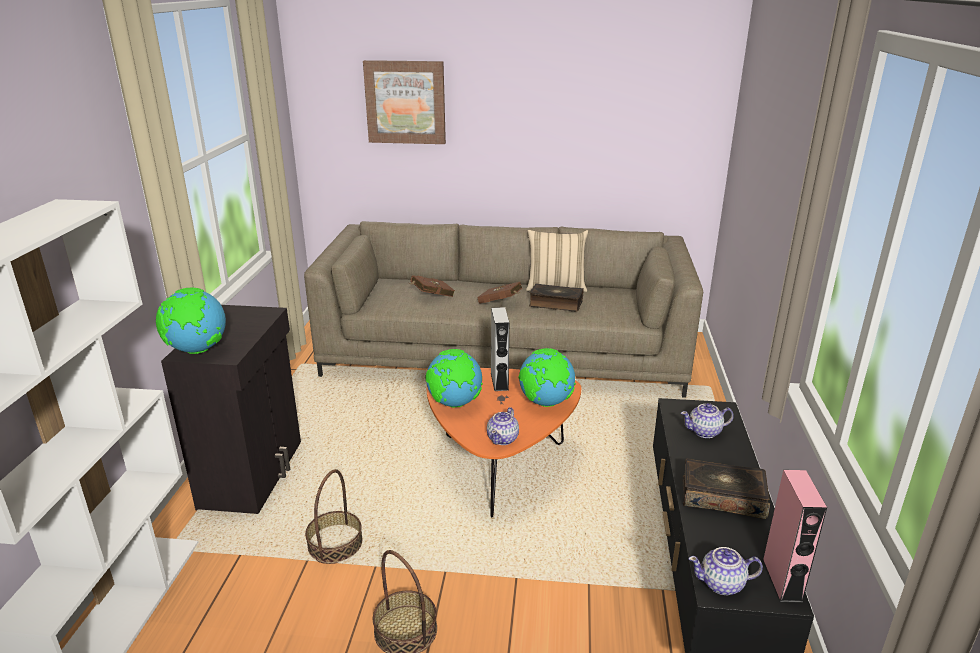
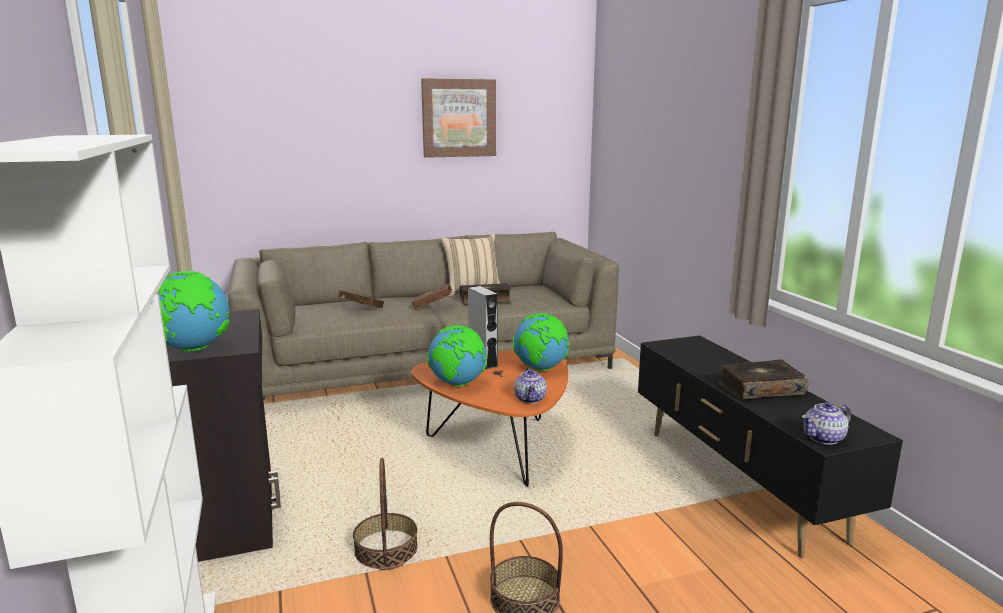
camera: 25 degrees left, 10 degrees down
picture [363,60,446,144] -> picture moved to [421,78,496,158]
teapot [681,403,734,438] -> none
pink speaker [762,470,827,603] -> none

